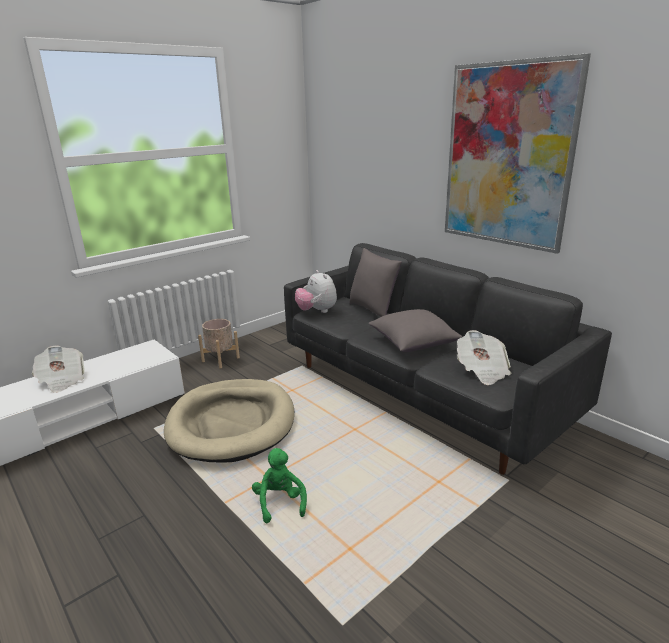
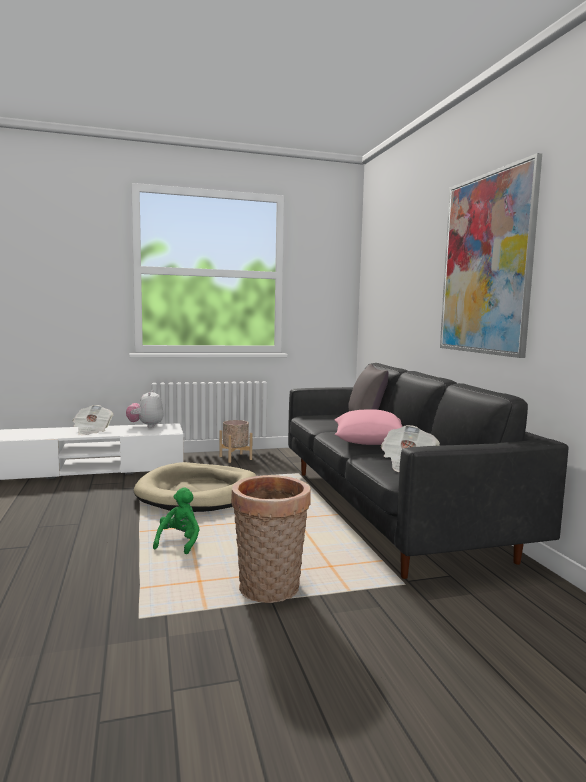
camera: 25 degrees right, 15 degrees down
plush toy [295,270,337,313] -> plush toy moved to [126,390,164,428]
grey pillow [368,309,462,352] -> pink pillow [335,409,403,445]
none -> basket [231,475,311,603]

